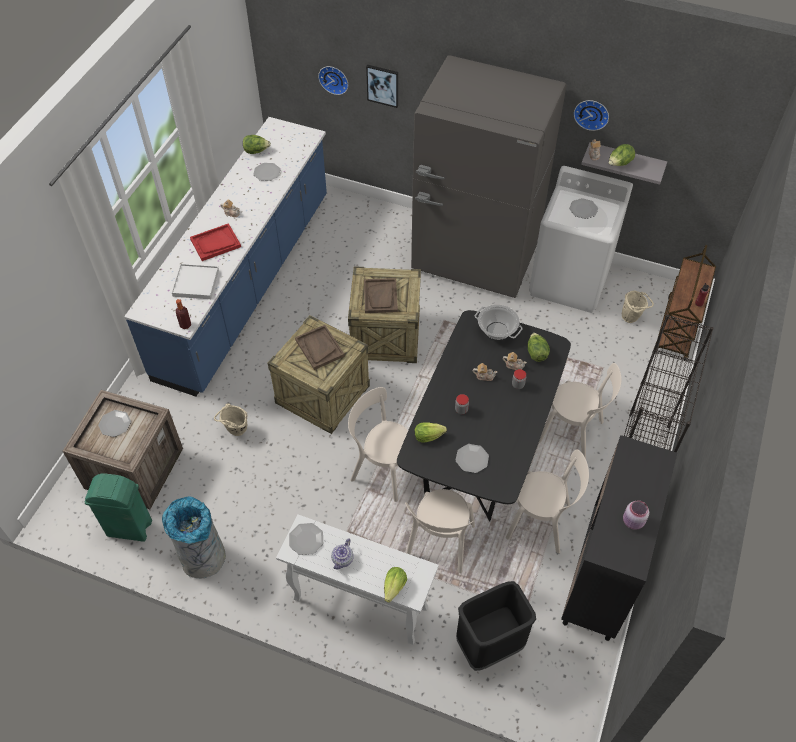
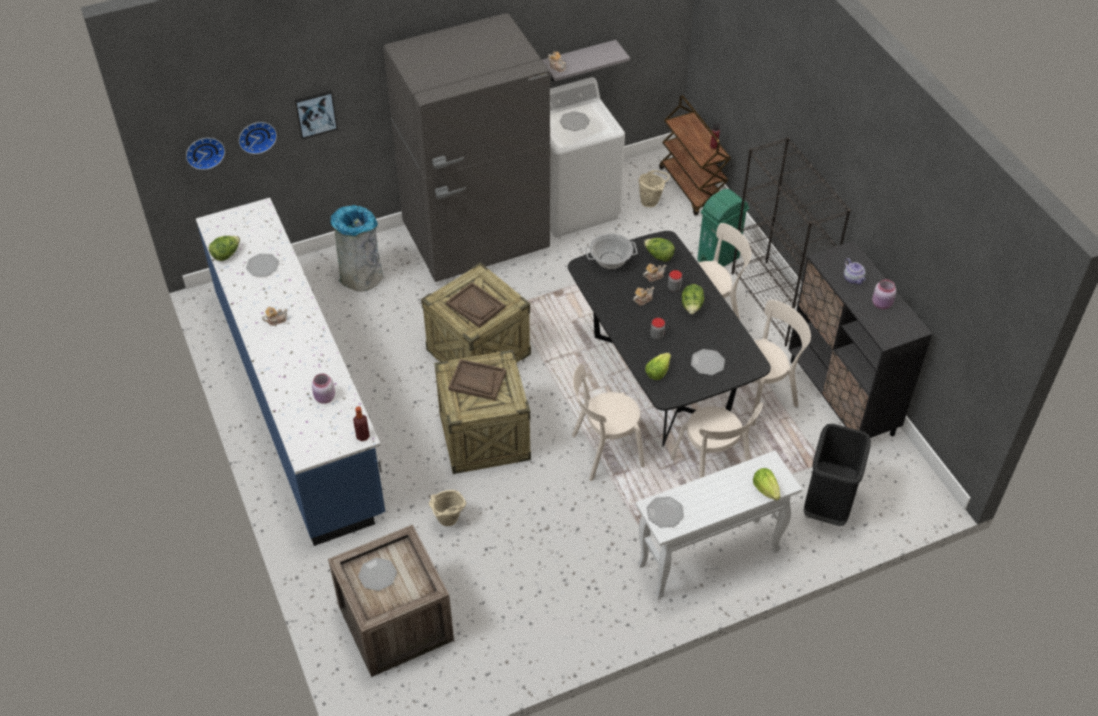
camera: 45 degrees left, 5 degrees down
green trash can [85,473,152,542] -> green trash can moved to [697,189,749,267]
grey trash can [162,496,226,578] -> grey trash can moved to [330,205,383,292]
white tray [172,264,219,299] -> pink jar [312,373,335,404]
red tray [190,223,241,261] -> none
teapot [331,538,354,570] -> teapot moved to [844,258,866,285]
wall clock [574,100,609,131] -> wall clock moved to [186,138,225,170]
lettuce [609,144,635,166] -> lettuce moved to [681,284,704,314]

